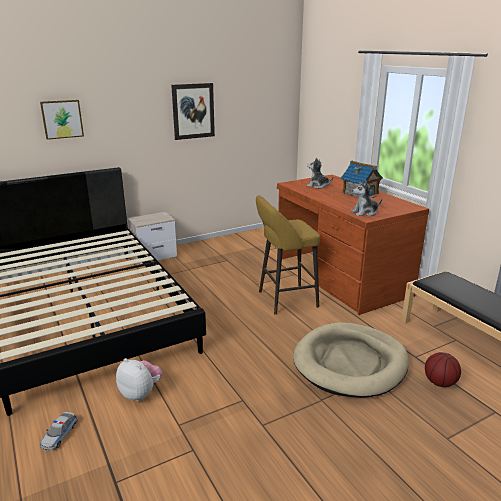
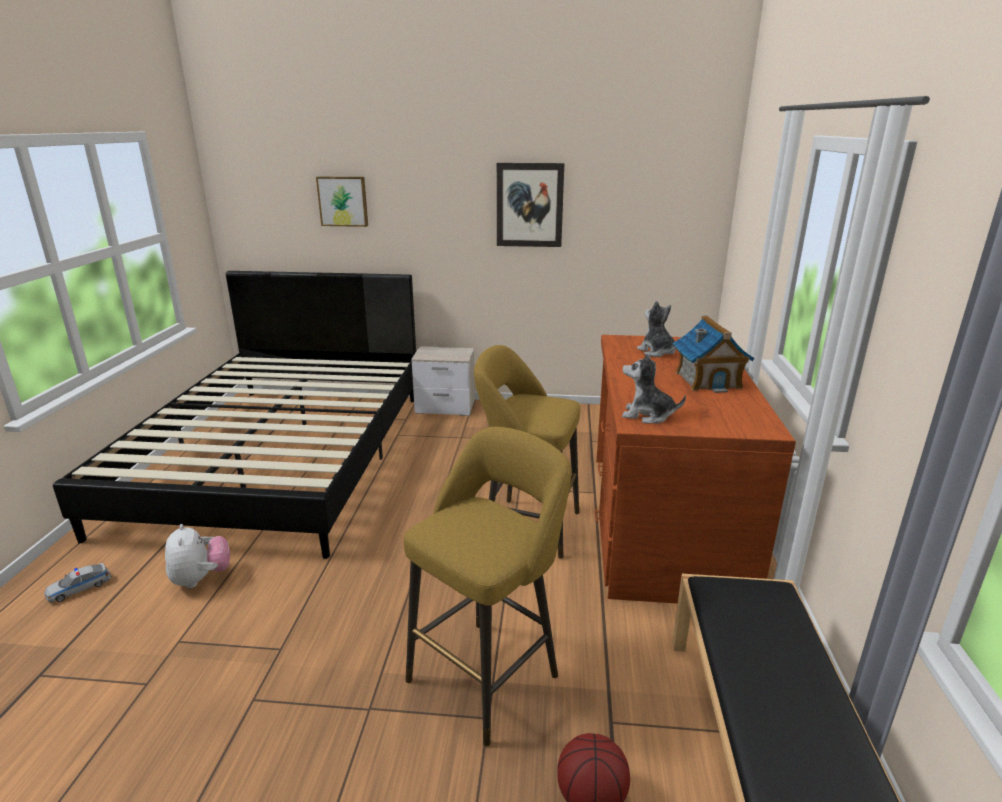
camera: 35 degrees right, 0 degrees up
beige dog bed [293,322,409,398] -> yellow stool [404,427,571,746]

